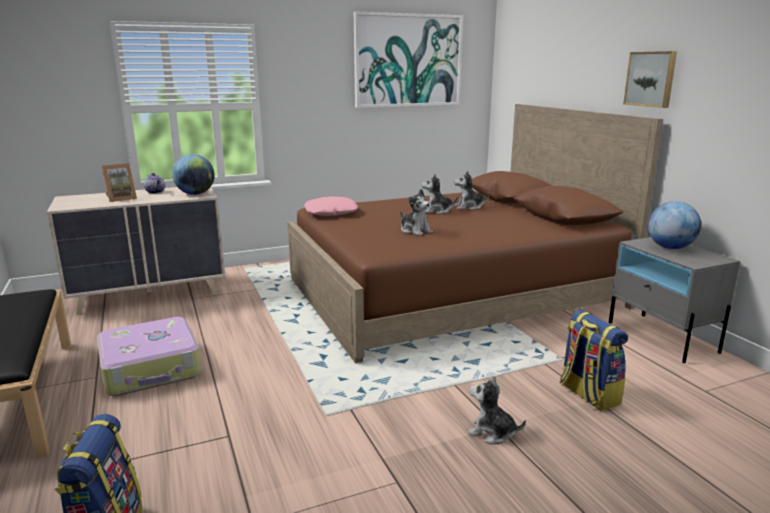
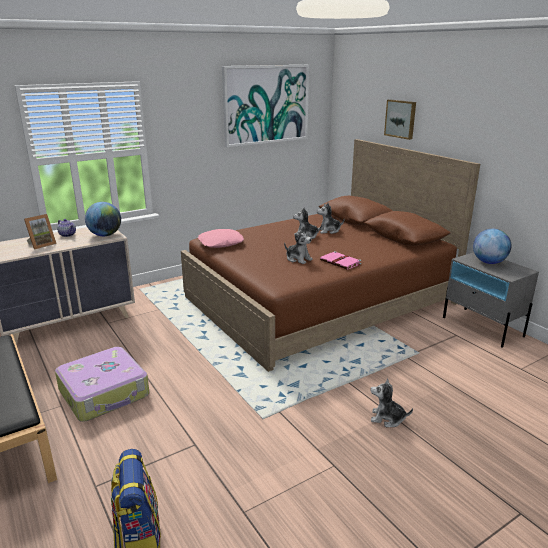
camera: 10 degrees left, 5 degrees up
backpack [560,309,628,411] -> none
picture [623,51,677,108] -> picture moved to [384,99,416,140]
none -> pink book [320,251,361,270]

